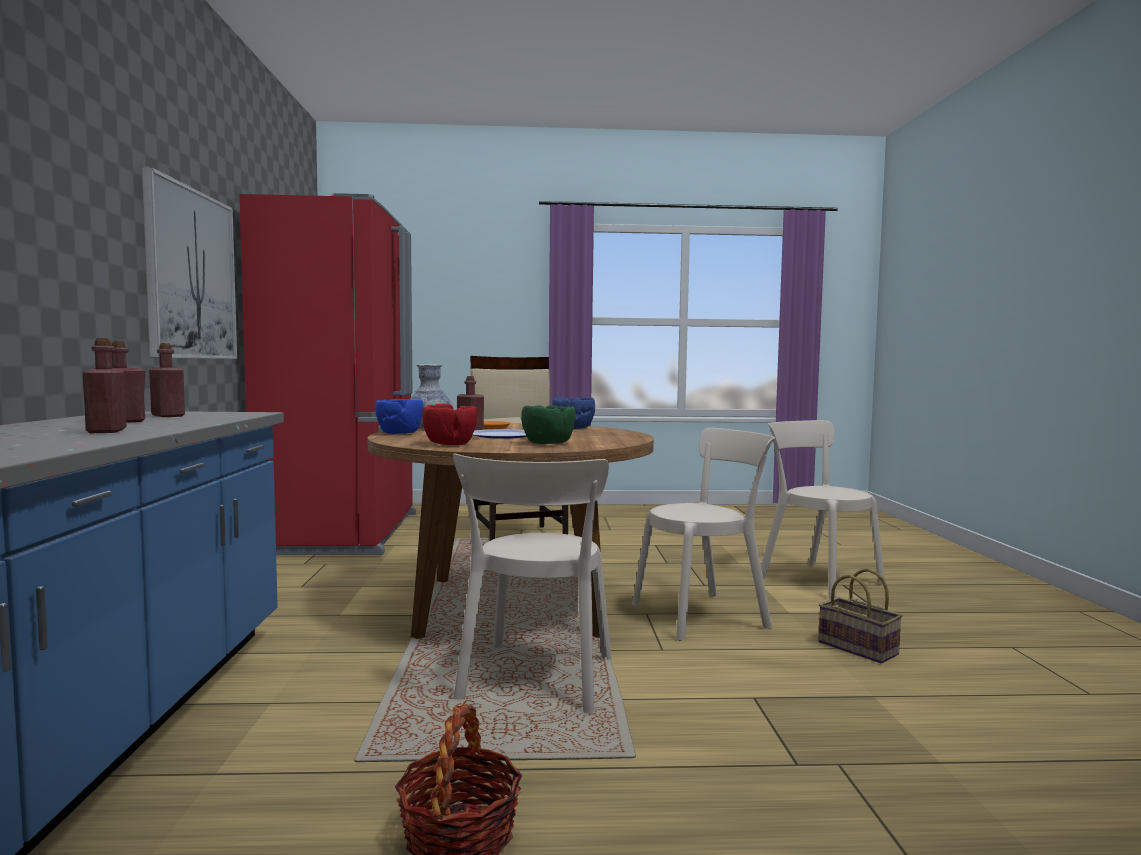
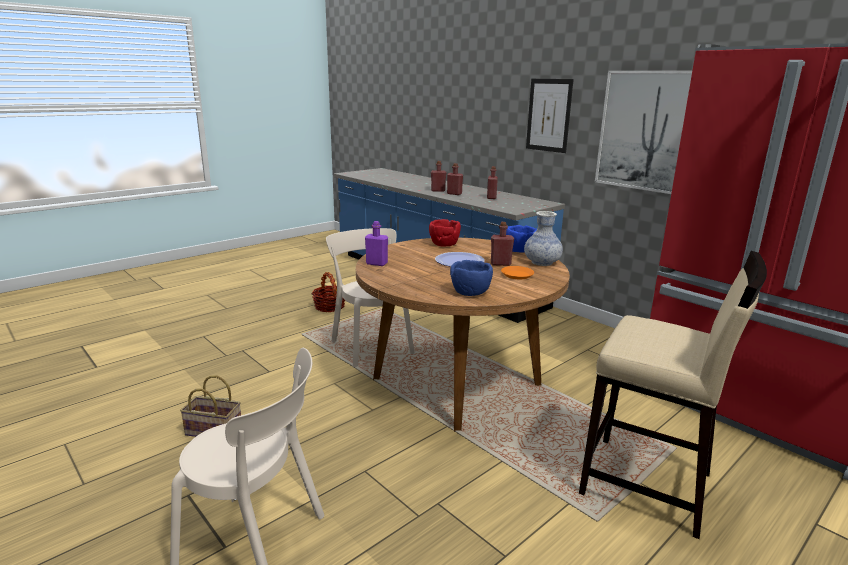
camera: 140 degrees right, 15 degrees up
red bottle [149,343,185,417] -> red bottle moved to [431,161,446,192]
green bowl [521,405,576,444] -> none
beige chair [632,428,775,641] -> none
none -> purple bottle [365,221,388,266]
none -> picture [526,79,574,153]

